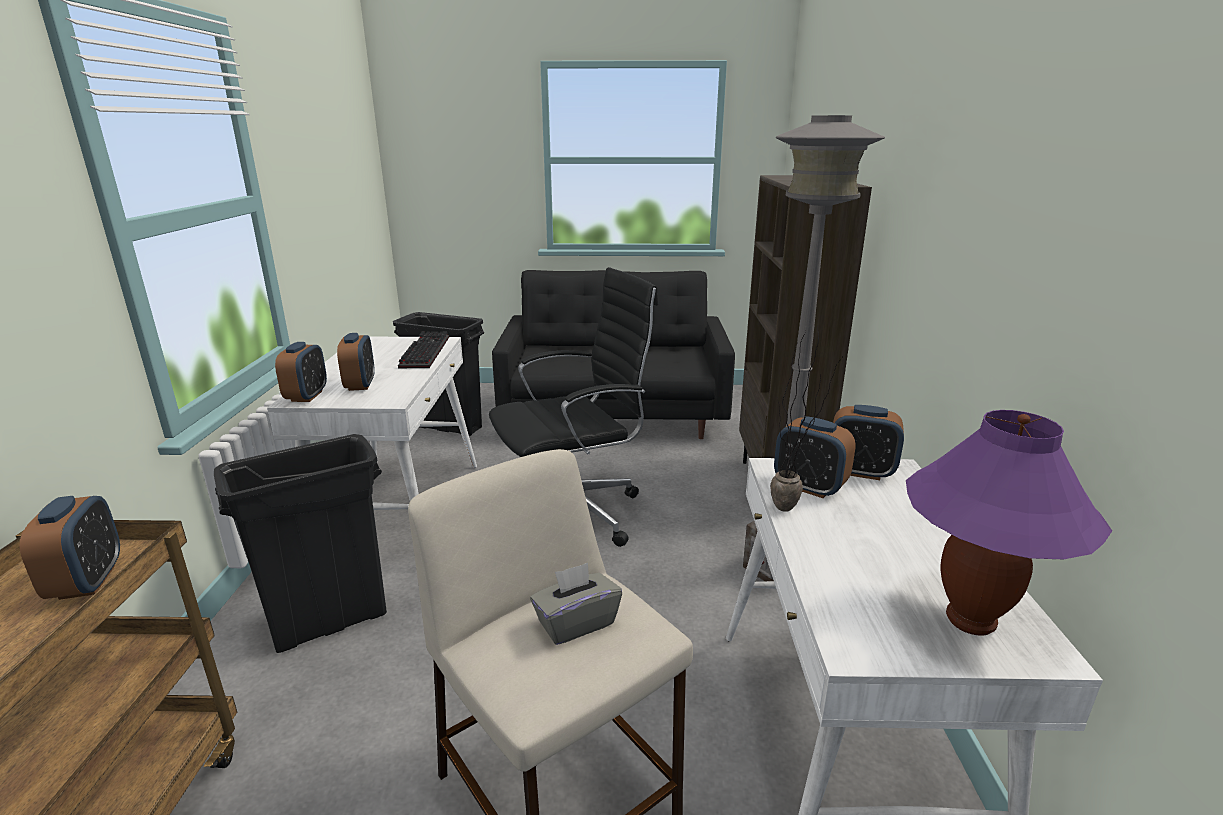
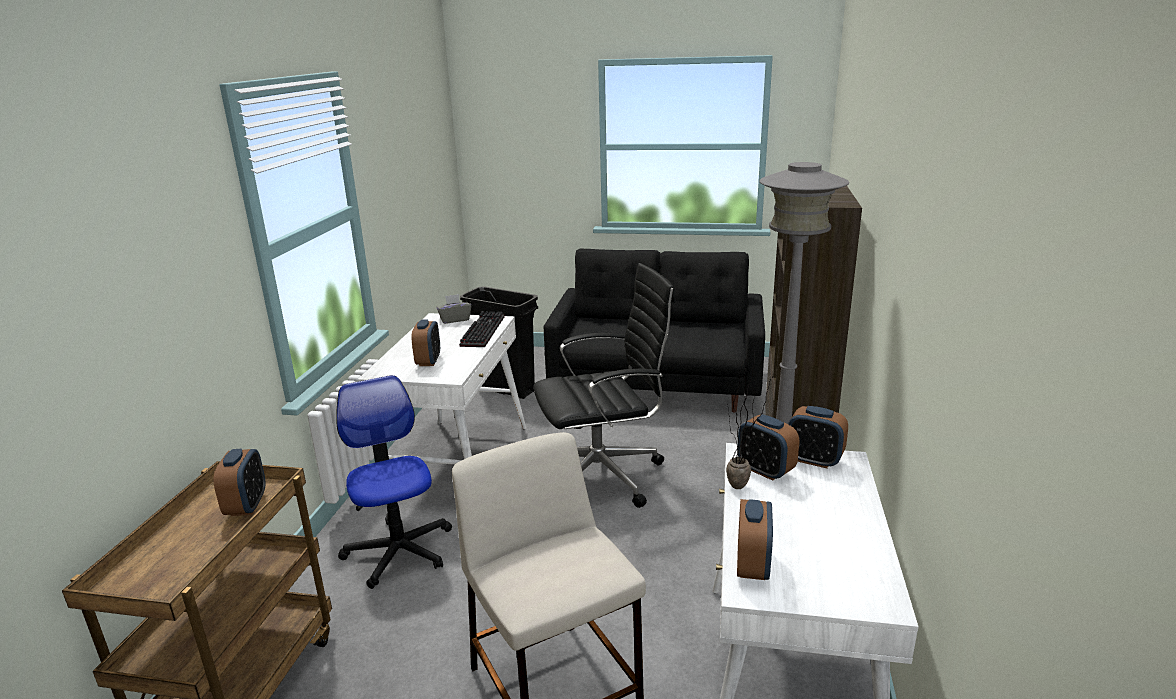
camera: 10 degrees right, 0 degrees up
black trash can [214,434,387,653] -> office chair [336,375,452,589]
alarm clock [275,342,327,402] -> alarm clock moved to [737,499,773,580]
grey tissue box [530,563,622,645] -> grey tissue box moved to [436,294,471,324]
purple table lamp [906,410,1112,636] -> none

